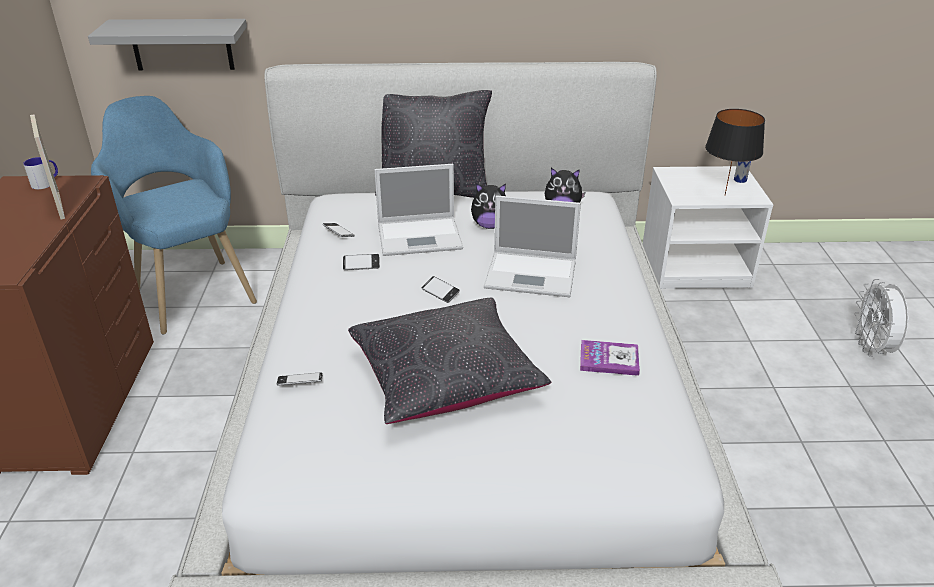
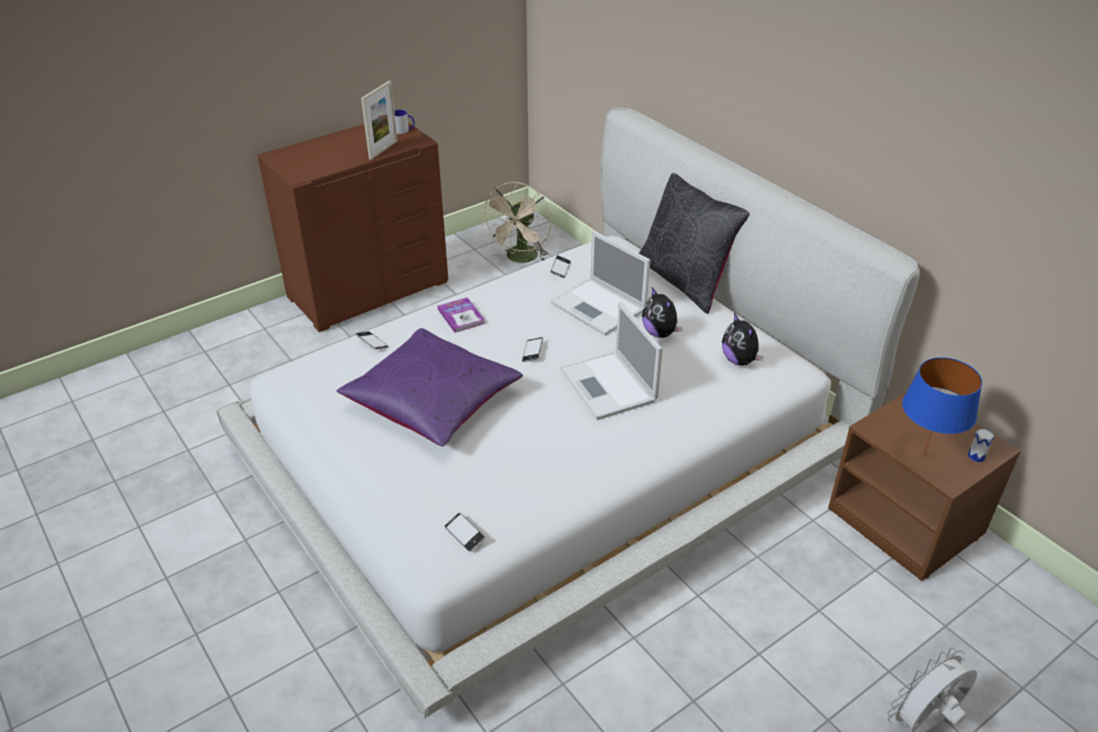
camera: 55 degrees right, 5 degrees up
grey shelf [88,19,247,71] -> none
blue armchair [91,96,257,335] -> beige fan [482,182,552,263]
phone [343,254,380,270] -> phone moved to [445,513,485,551]
black pillow [348,298,551,424] -> purple pillow [337,328,523,446]
book [580,340,640,376] -> book moved to [437,297,485,333]
white nightstand [643,166,773,289] -> brown nightstand [828,392,1021,581]
black table lamp [705,109,765,195] -> blue table lamp [902,357,982,456]

